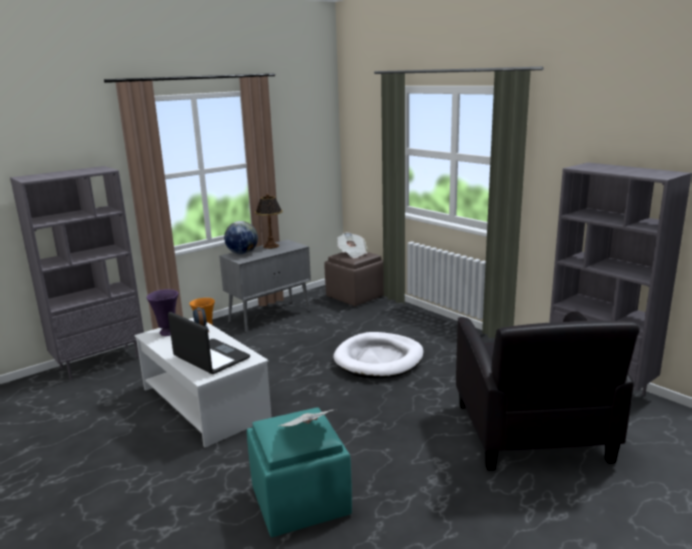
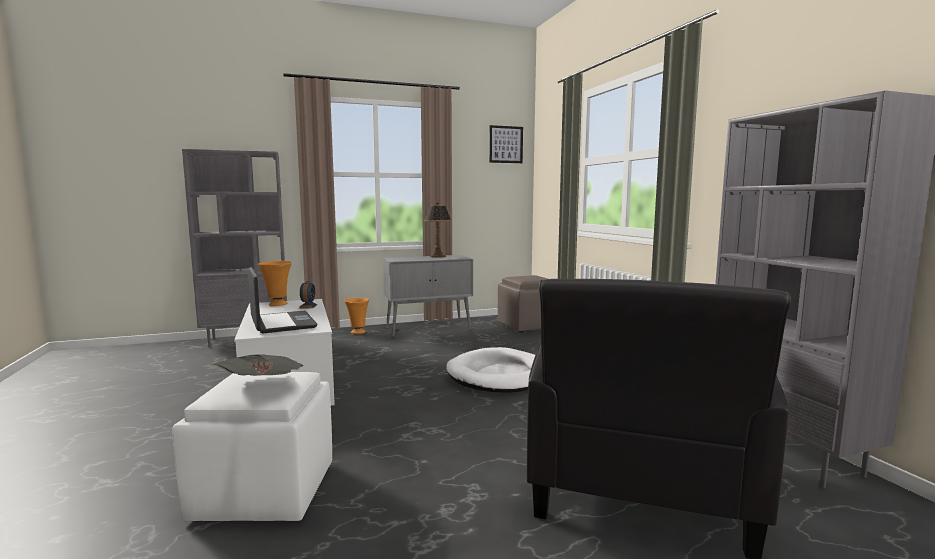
camera: 20 degrees right, 10 degrees down
purple vase [147,289,178,336] -> orange vase [258,261,292,306]
globe [224,221,258,255] -> none
turquoise ottoman [247,407,352,537] -> white ottoman [172,372,332,521]
newspaper [337,232,368,258] -> none
none -> picture [489,125,523,163]

